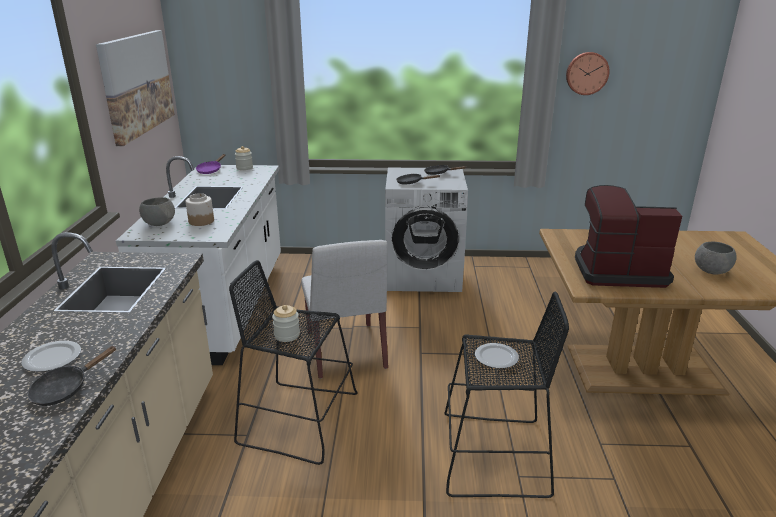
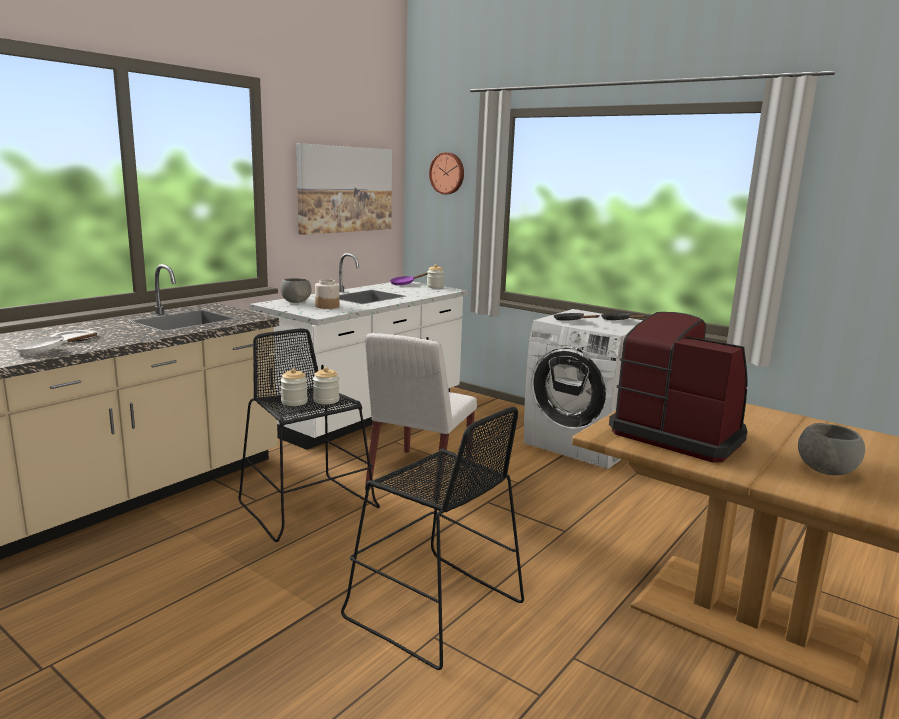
camera: 35 degrees right, 10 degrees down
black frying pan [27,346,116,406] -> white frying pan [15,332,98,354]
plate [475,343,519,369] -> none
wall clock [566,52,609,95] -> wall clock moved to [429,152,464,194]
none -> jar [313,367,339,404]

